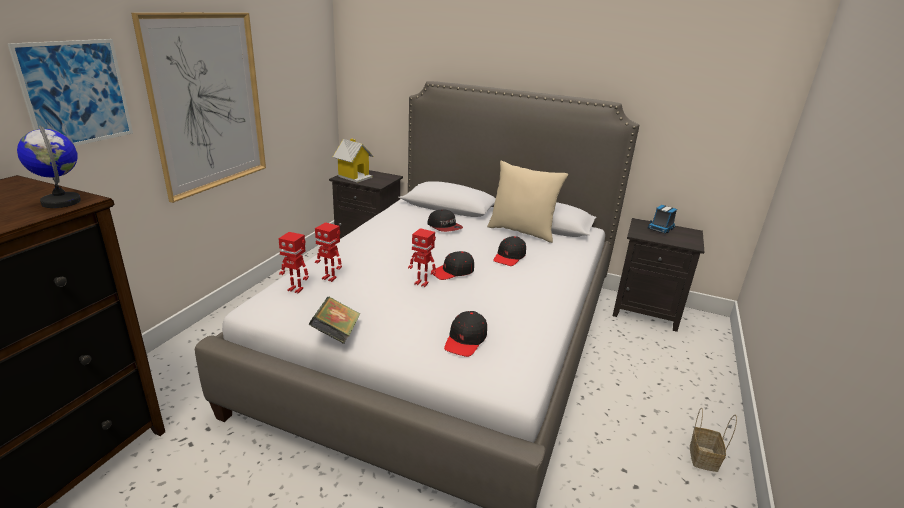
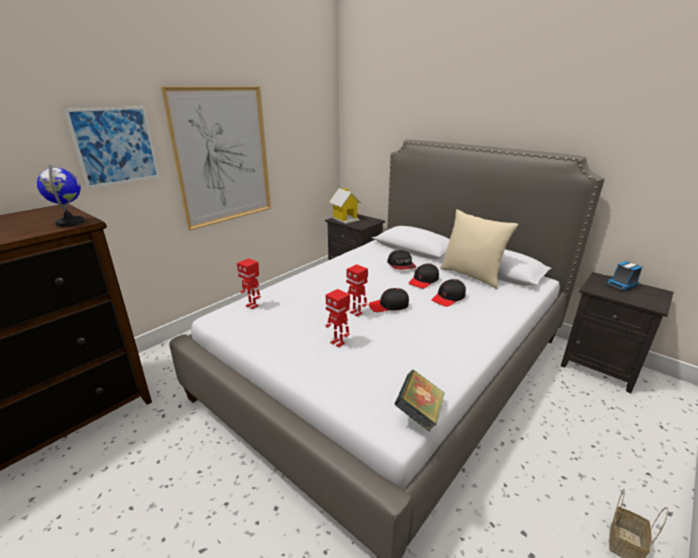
camera: 20 degrees right, 0 degrees up
book [309,297,360,344] -> book moved to [395,370,445,432]
toy robot [315,222,342,282] -> toy robot moved to [325,289,350,348]
black cap [444,311,487,357] -> black cap moved to [409,263,439,289]

